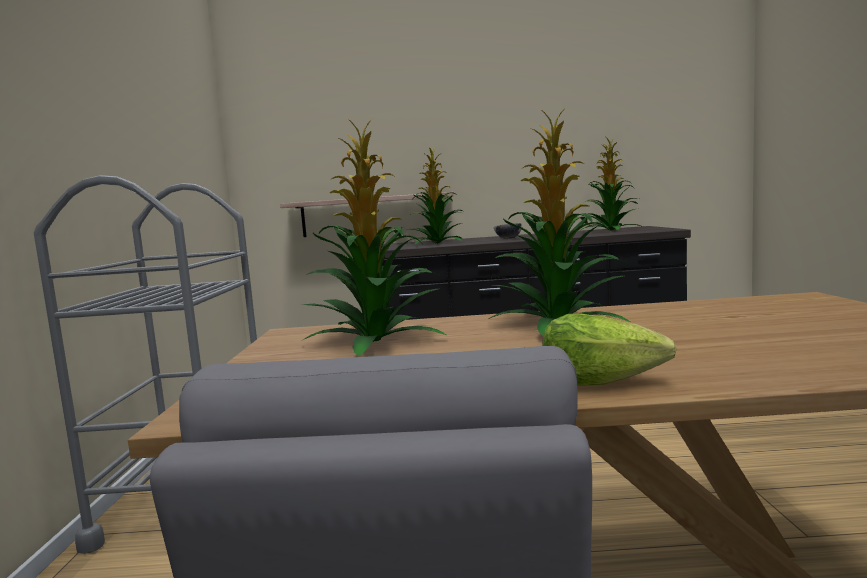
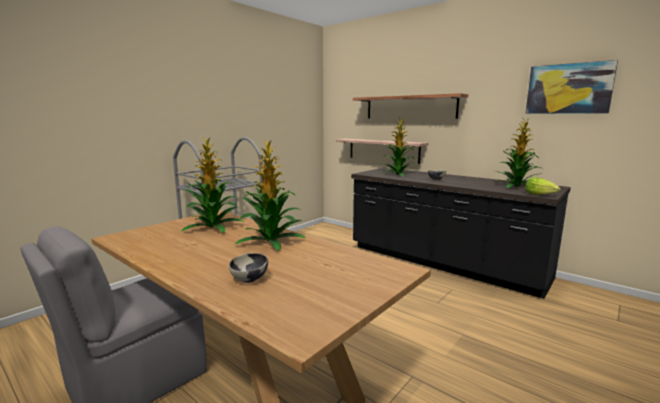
camera: 40 degrees right, 5 degrees up
lettuce [542,313,677,386] -> lettuce moved to [525,177,561,195]
none -> bowl [229,253,268,283]
none -> shelf [353,93,468,119]
none -> picture [525,60,618,114]

